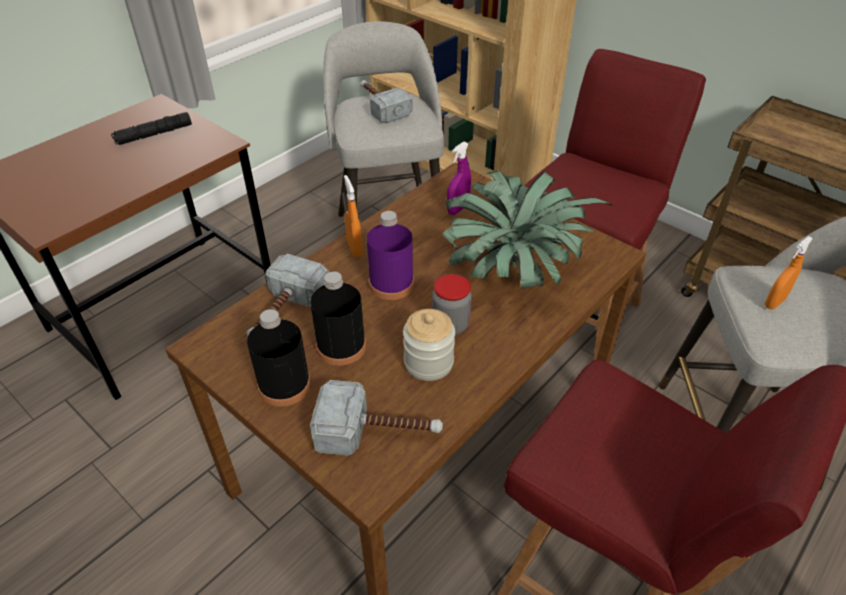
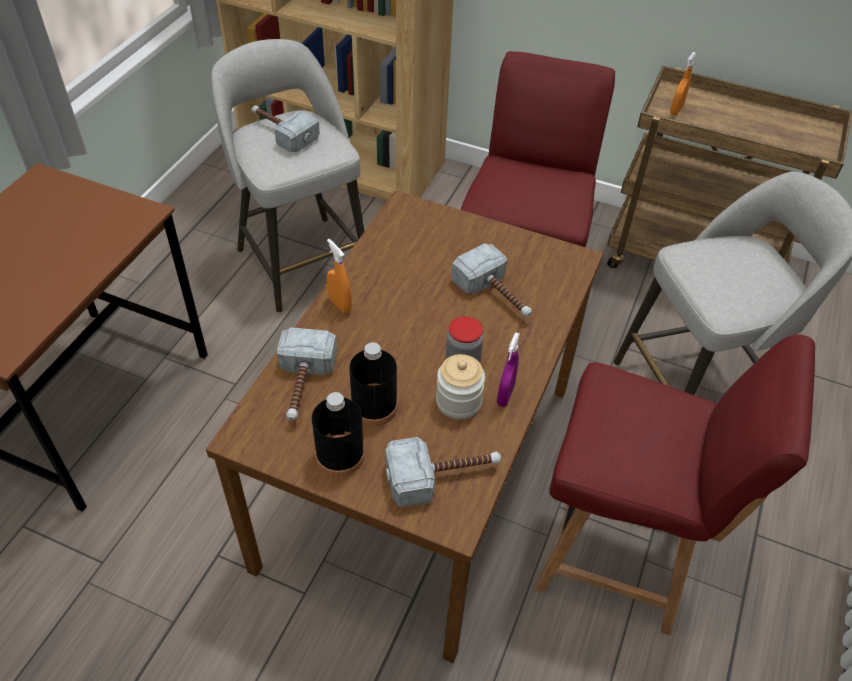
camera: 20 degrees left, 5 degrees up
black flashlight [111,112,192,145] -> none
purple bottle [367,211,414,300] -> none
potted plant [443,171,612,289] -> hammer [451,243,532,317]
purple spray bottle [447,142,471,215] -> purple spray bottle moved to [497,332,520,407]
orange spray bottle [765,236,813,309] -> orange spray bottle moved to [670,52,696,115]

